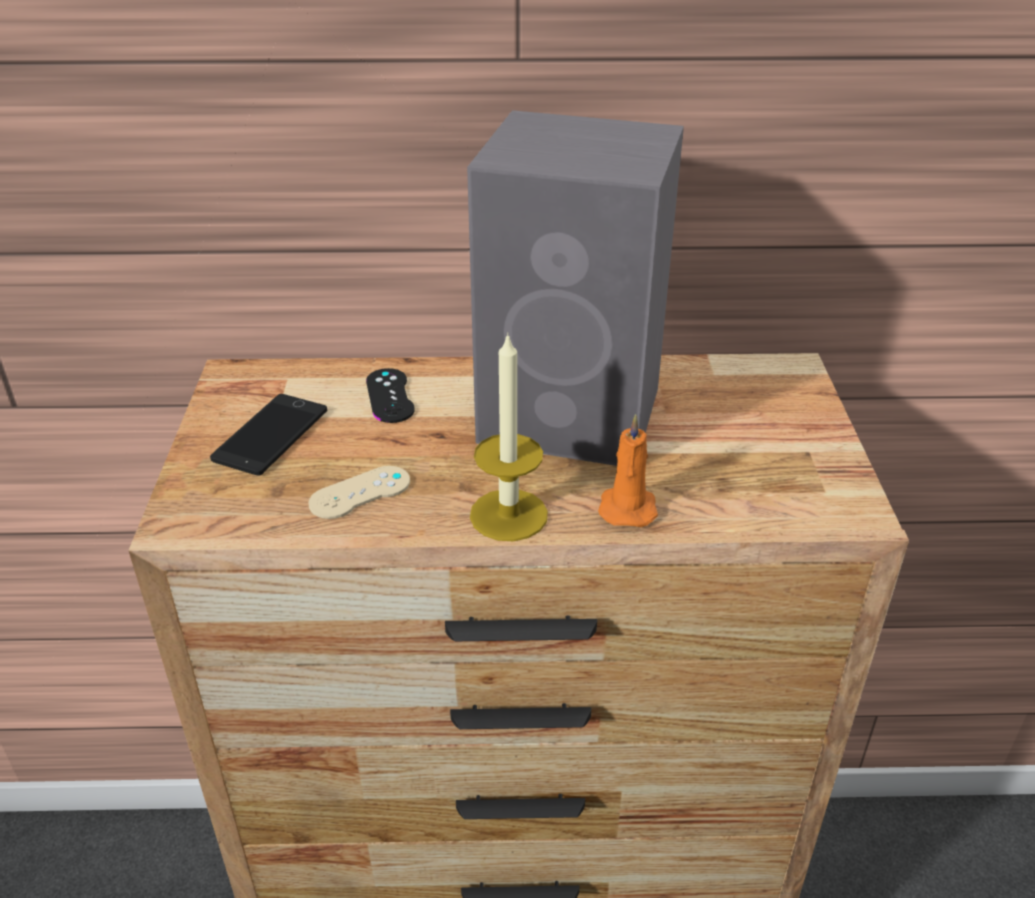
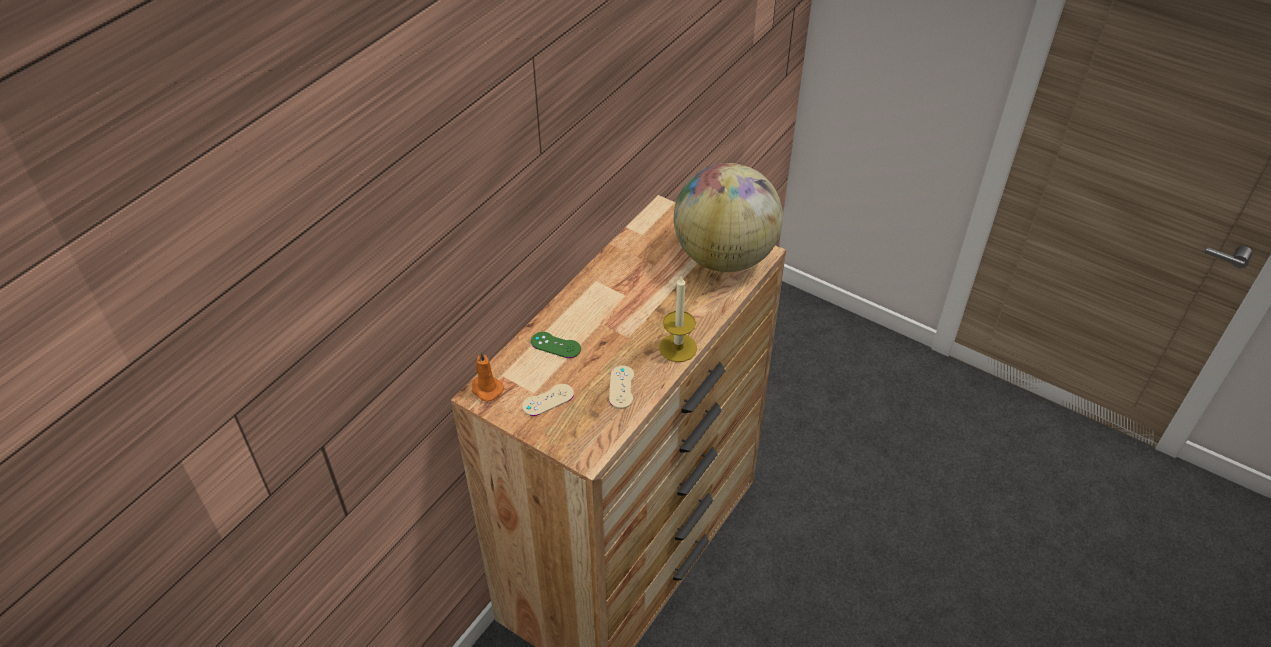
camera: 55 degrees left, 10 degrees up
phone [210,394,327,476] -> beige game controller [522,384,574,416]
black game controller [366,368,415,423] -> green game controller [531,332,581,358]
grey speaker [467,110,684,466] -> none
orange candle [598,414,658,527] -> orange candle moved to [472,351,504,401]
none -> globe [674,163,783,272]

